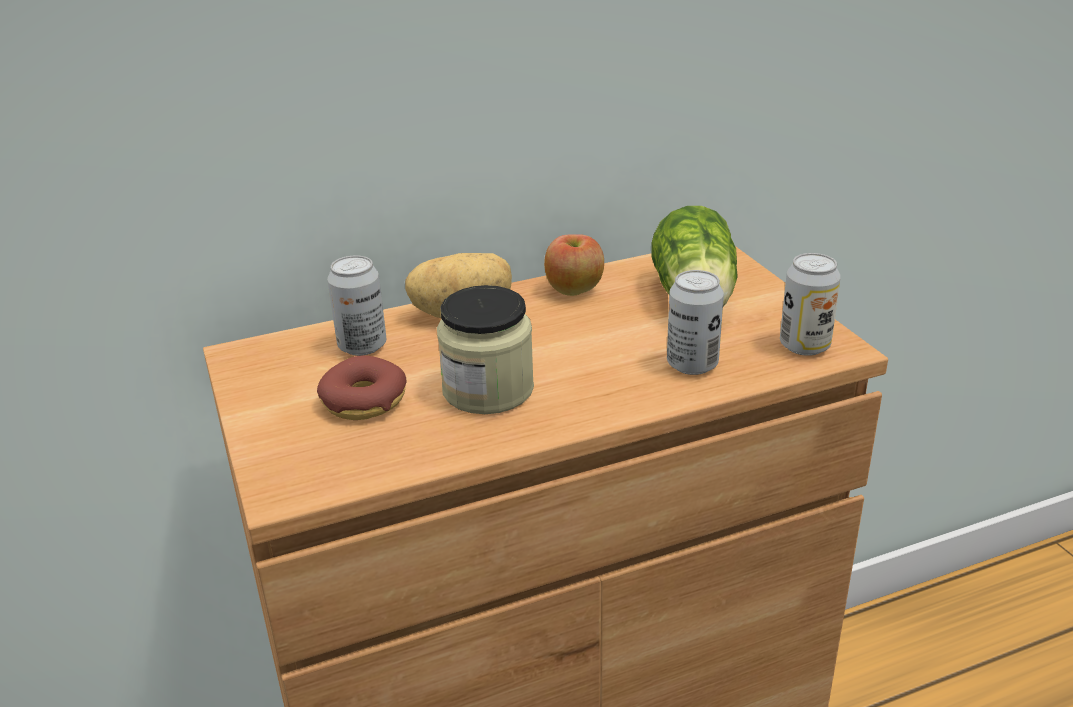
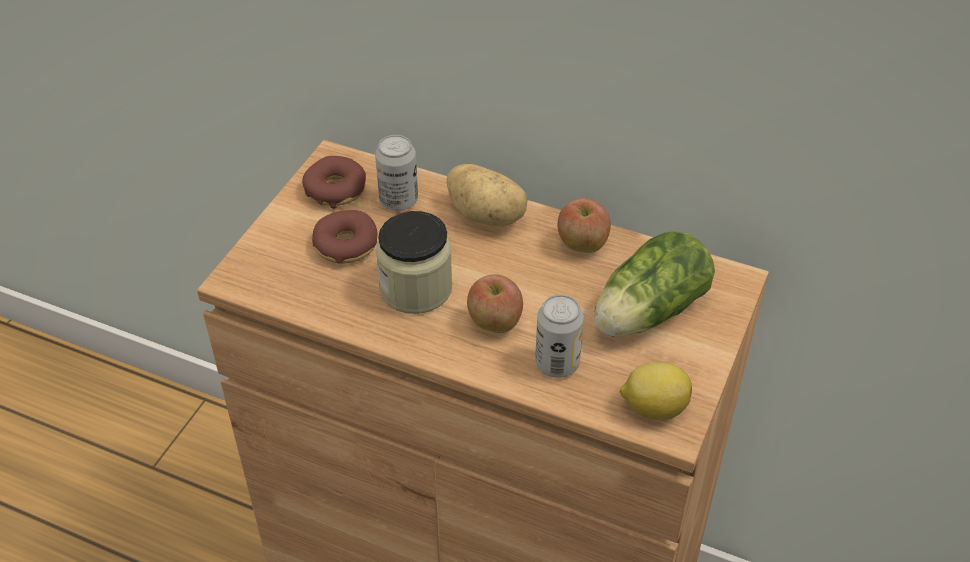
camera: 45 degrees right, 15 degrees up
can [780,253,841,356] -> lemon [620,362,692,420]
none -> donut [302,156,366,209]
none -> apple [467,274,523,333]

